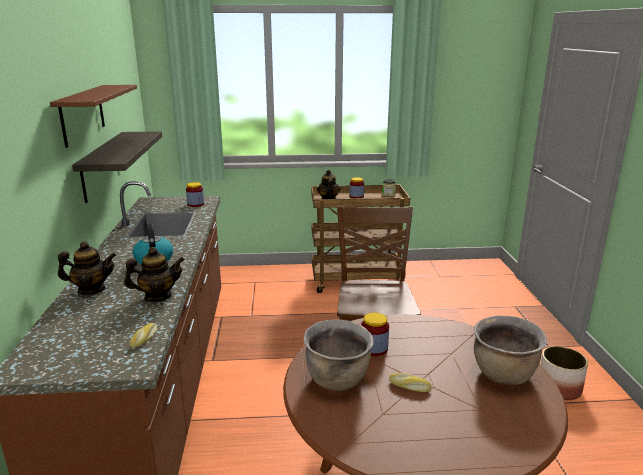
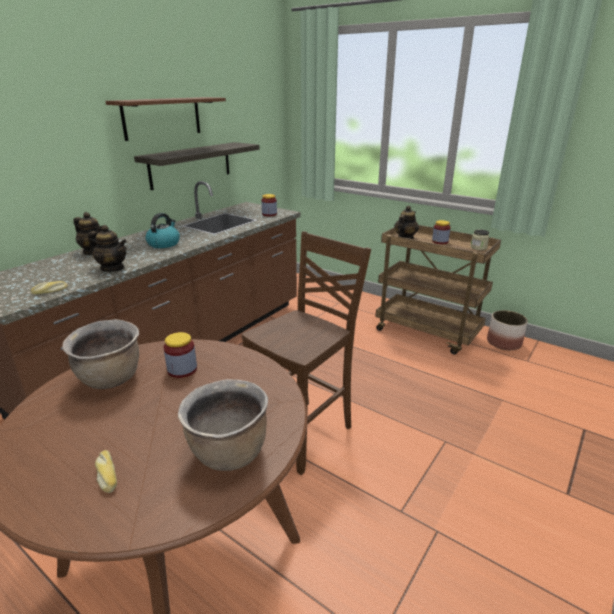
camera: 40 degrees right, 5 degrees up
bread [389,373,431,392] -> bread moved to [95,450,117,493]
planter [540,346,588,400] -> planter moved to [487,310,528,350]

